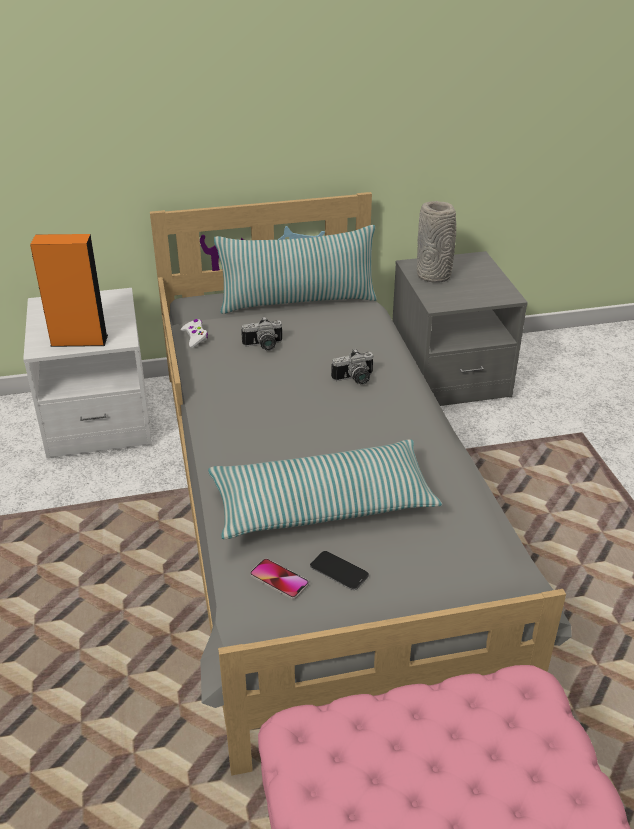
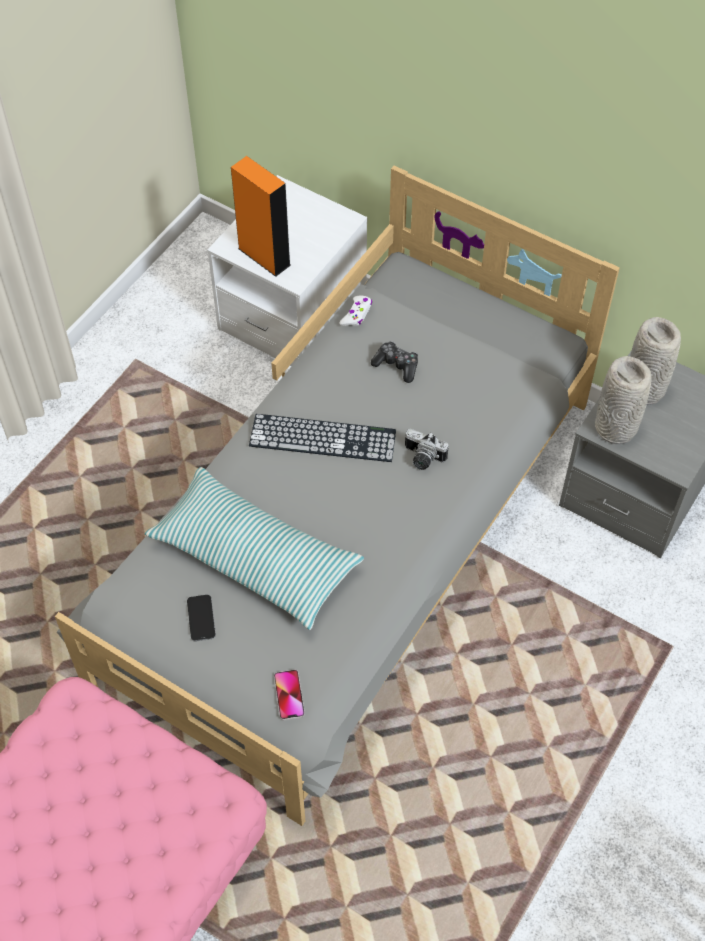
camera: 45 degrees right, 20 degrees up
pillow [214,225,377,314] -> none
camera [241,317,282,351] -> game controller [371,341,418,383]
phone [250,558,309,599] -> phone moved to [274,670,305,720]
none -> keyboard [249,414,396,462]
none -> grey vase [595,356,651,444]

